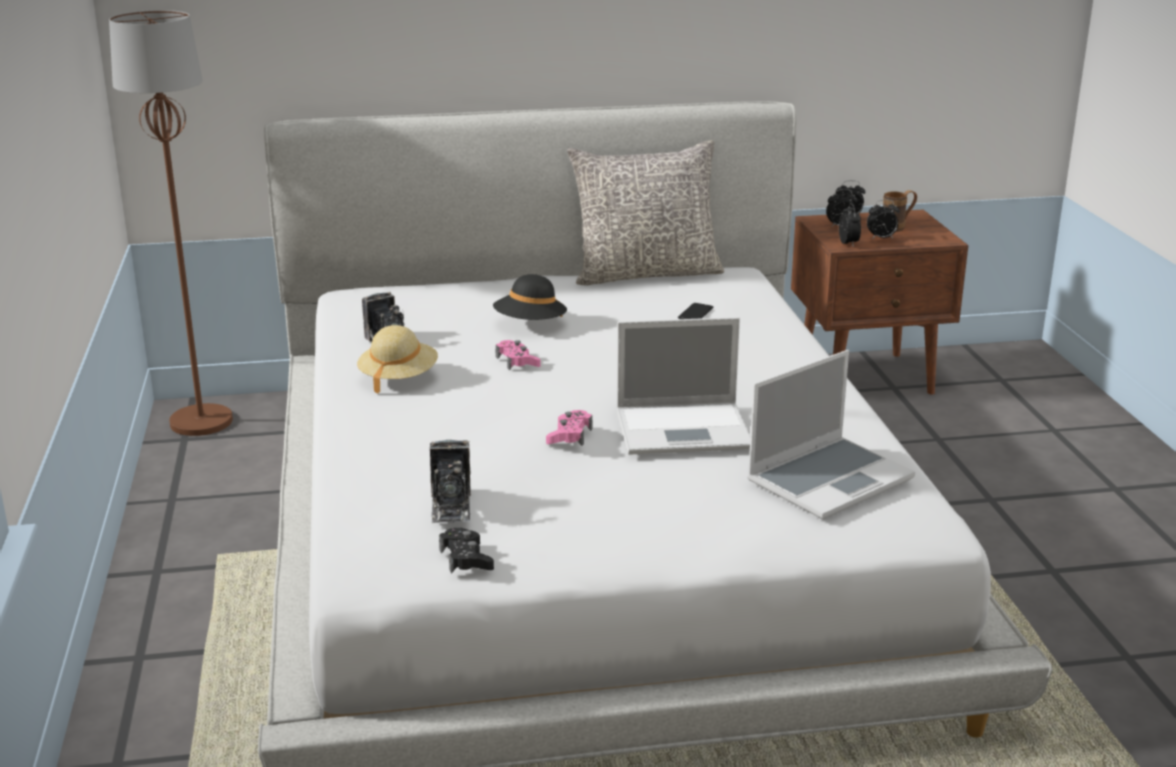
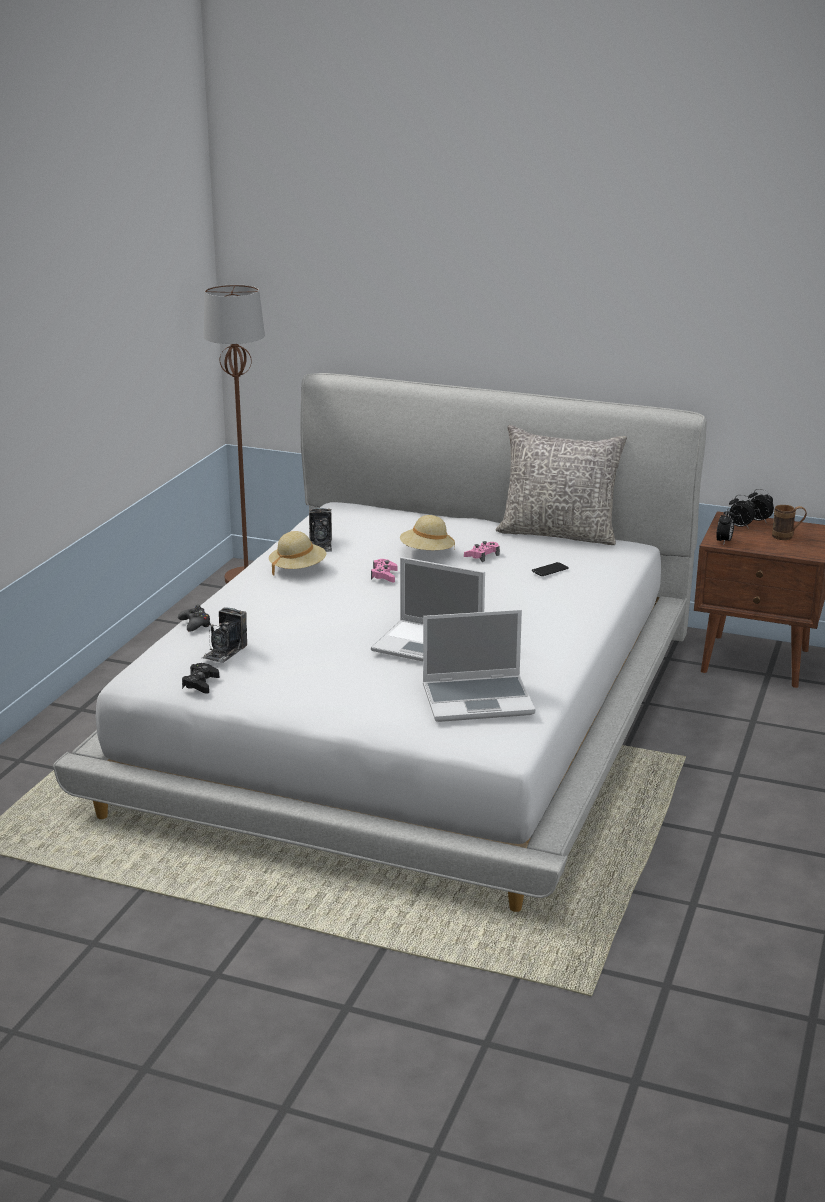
camera: 30 degrees right, 0 degrees up
black hat [493,274,567,320] -> beige hat [400,515,455,550]
pink game controller [546,410,592,446] -> pink game controller moved to [464,541,500,562]
alarm clock [867,200,900,239] -> none
none -> black game controller [178,605,211,632]

